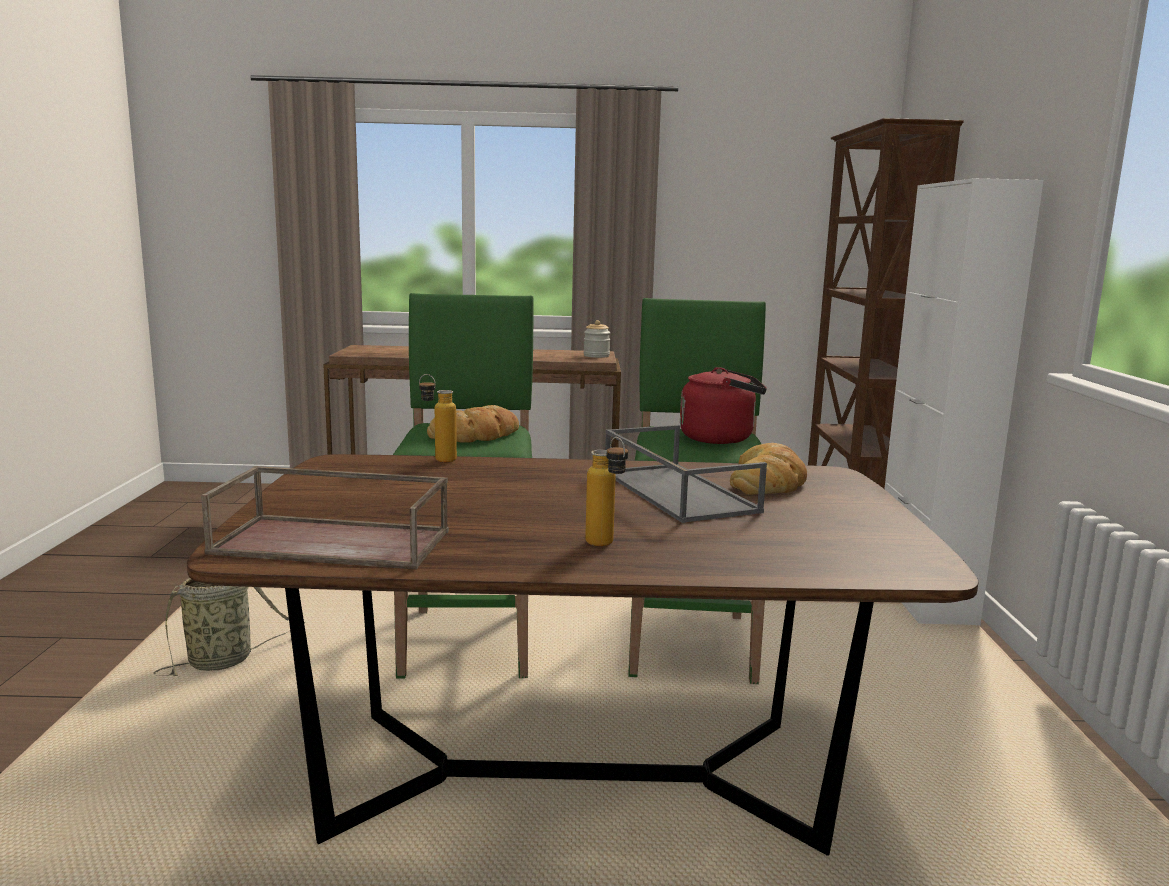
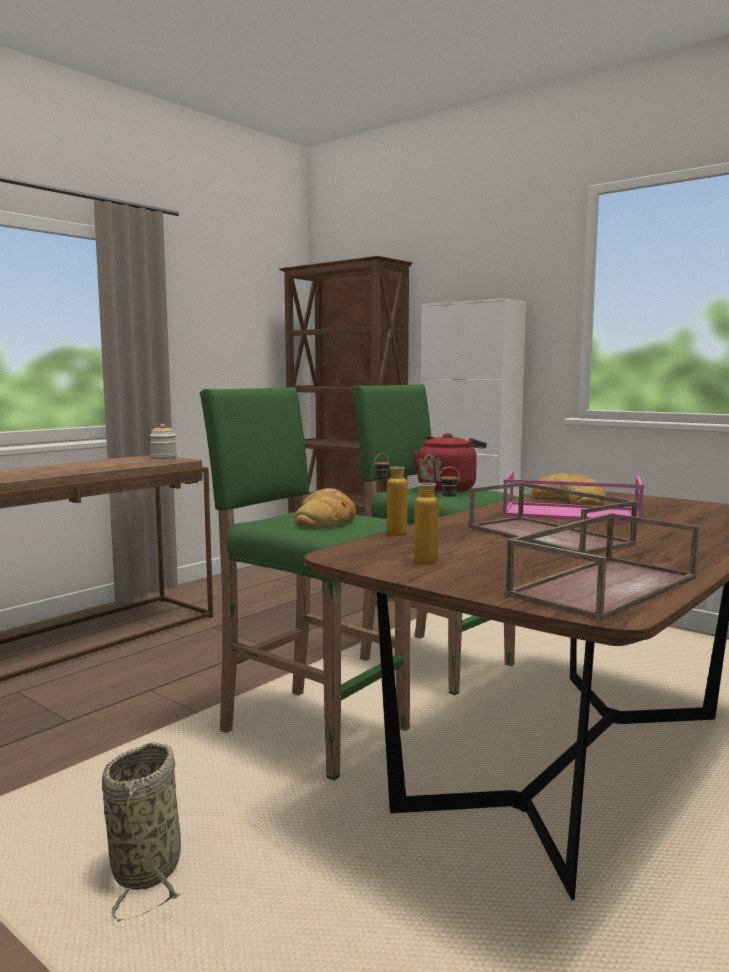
camera: 50 degrees left, 5 degrees down
bottle [585,437,628,546] -> bottle moved to [414,467,460,564]
grey tray [605,425,767,523] -> pink tray [502,471,644,524]
none -> brown tray [469,482,639,554]

